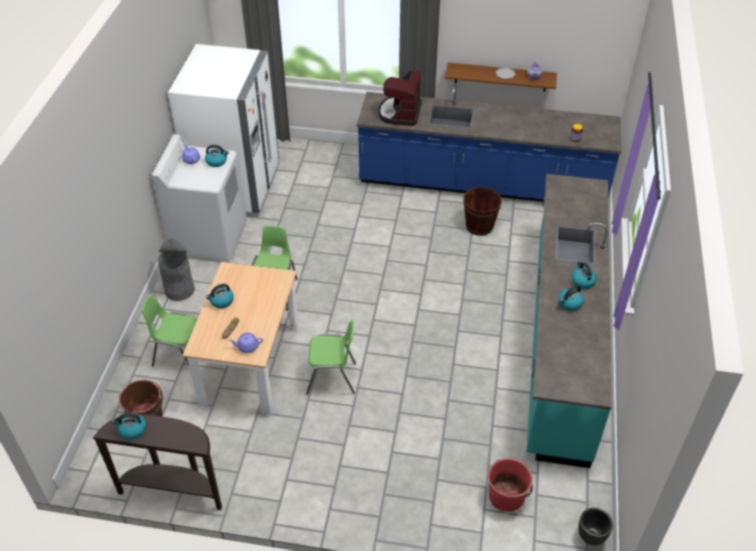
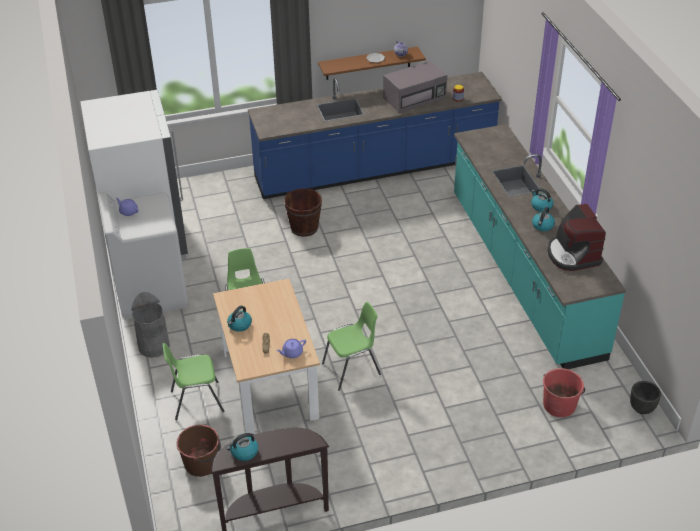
camera: 25 degrees left, 5 degrees down
kettle [205,145,229,167] -> none
coffee machine [378,70,422,126] -> coffee machine moved to [547,204,606,271]
brown bucket [464,187,502,236] -> brown bucket moved to [284,188,322,237]
none -> grey microwave [383,61,447,113]

